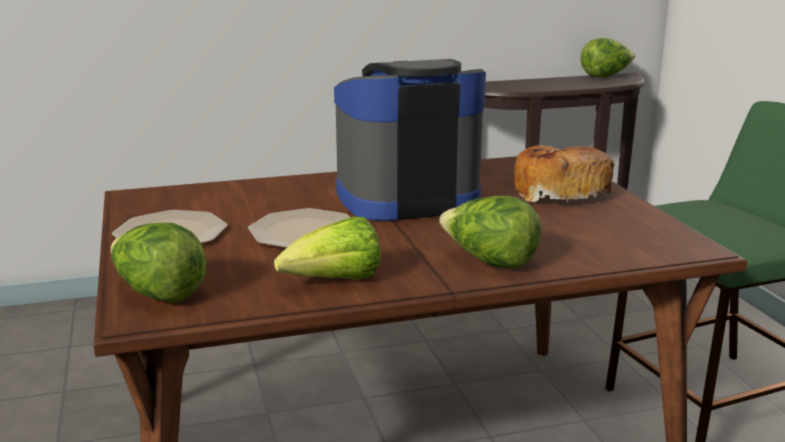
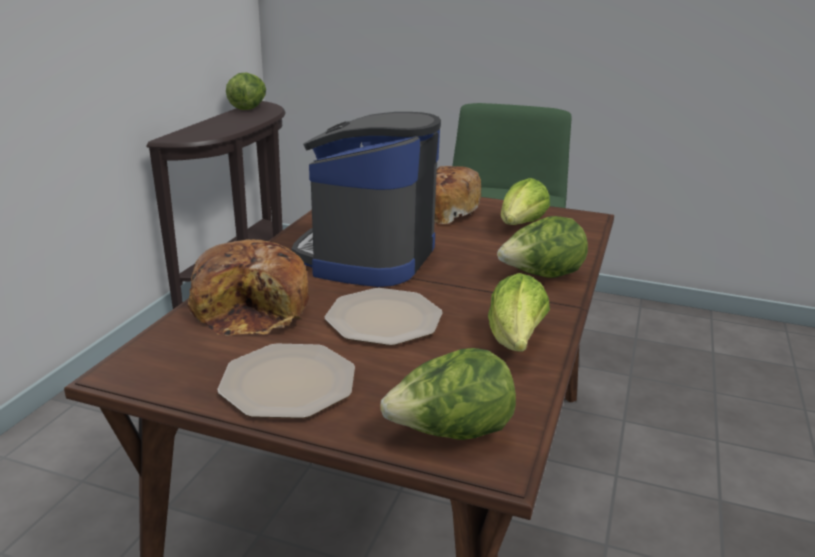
camera: 55 degrees left, 5 degrees up
none -> bread [187,240,309,336]
none -> lettuce [501,178,550,225]

